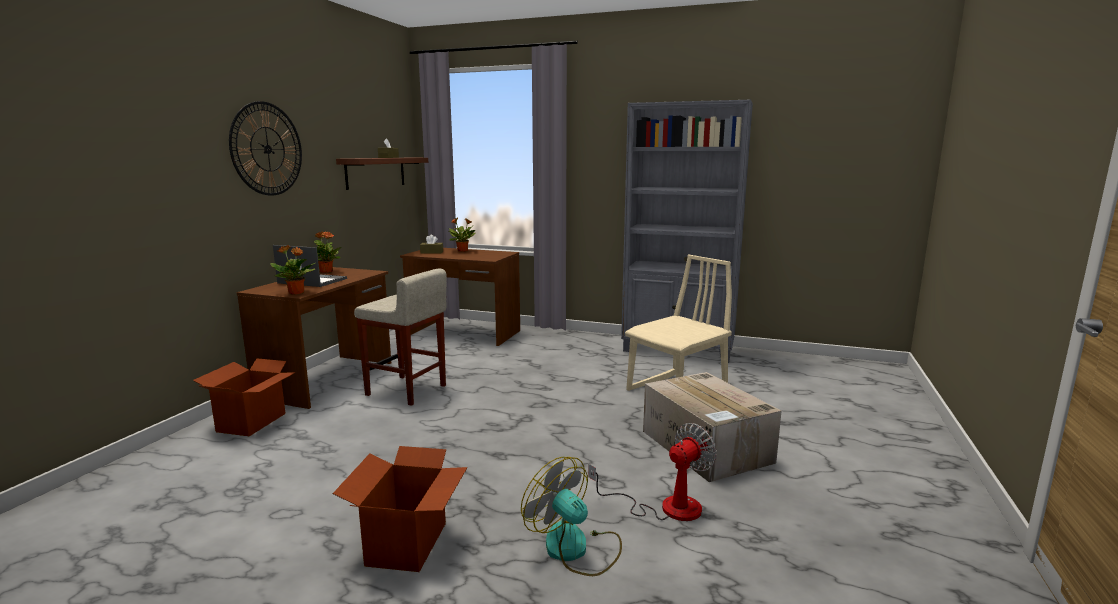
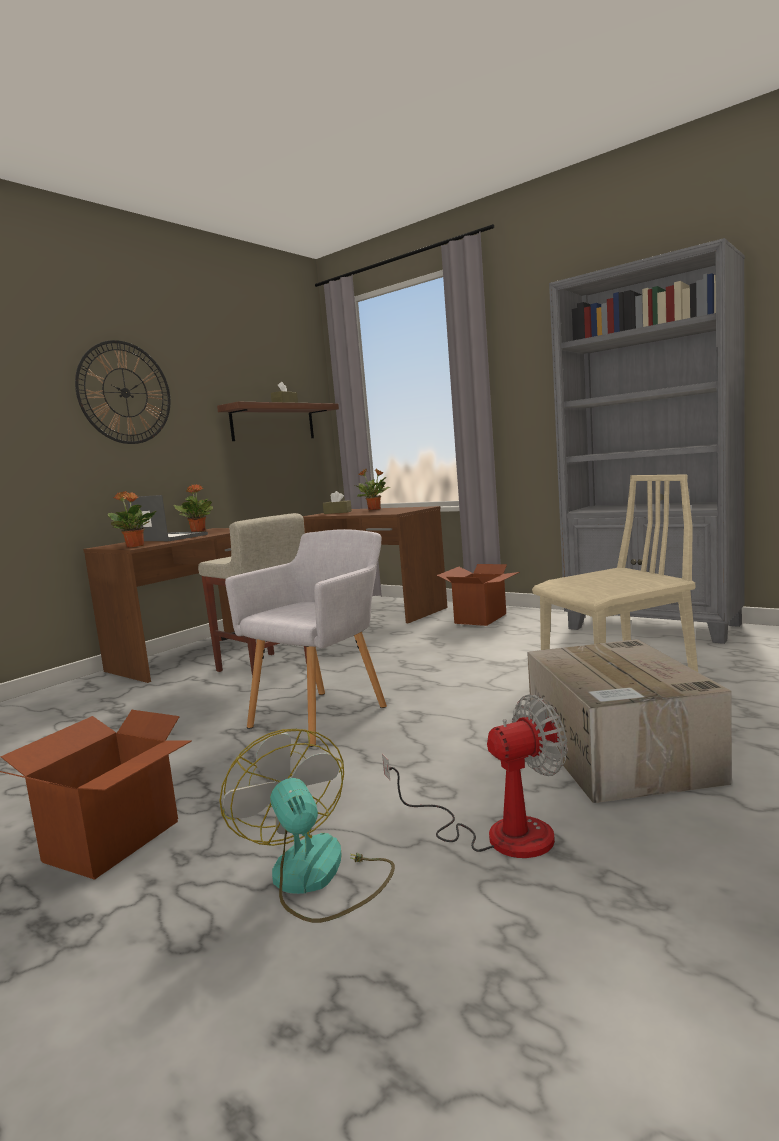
camera: 20 degrees right, 5 degrees down
cardboard box [193,358,296,436] -> cardboard box moved to [437,564,519,626]
none -> grey armchair [225,529,387,747]

